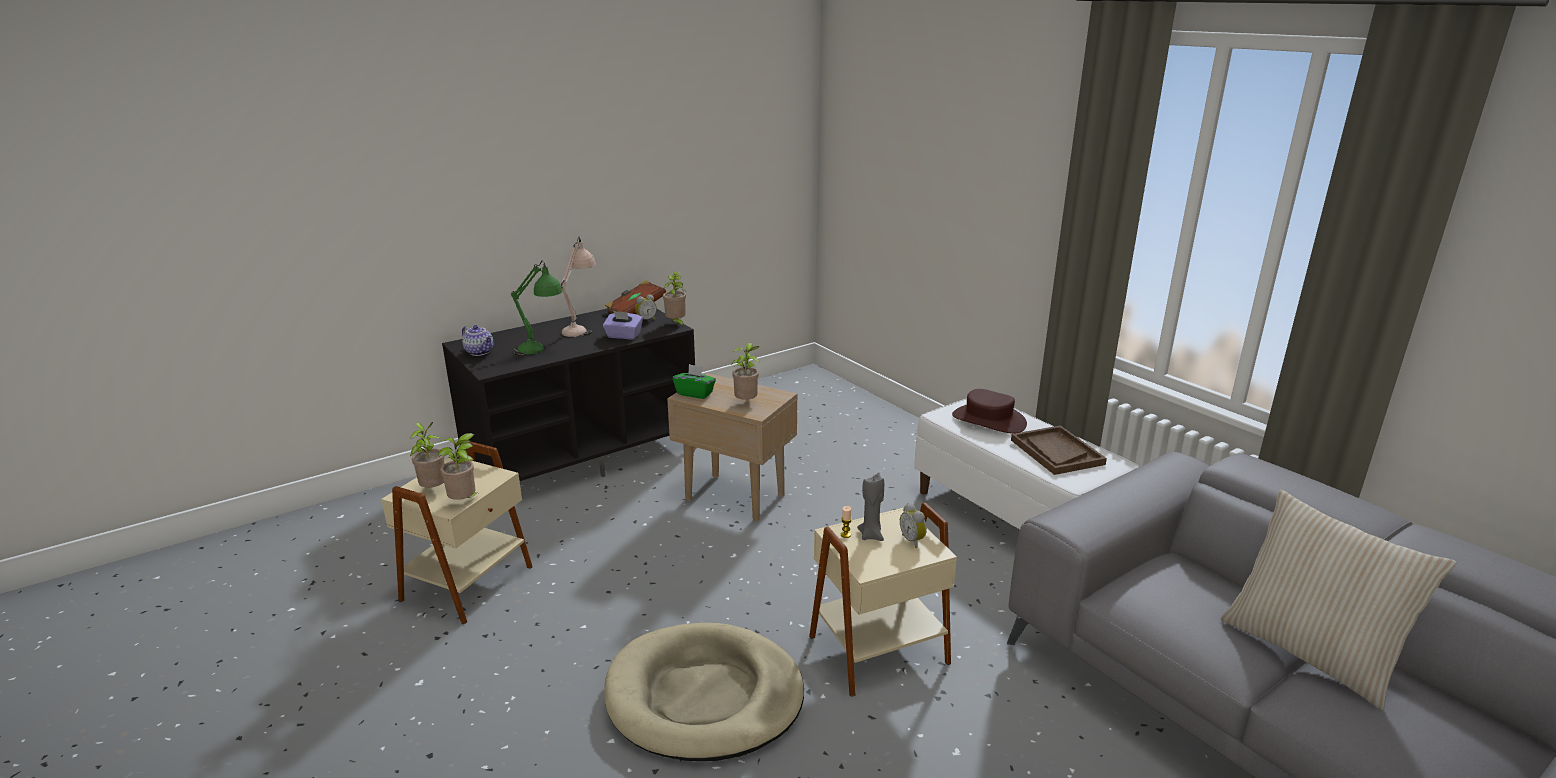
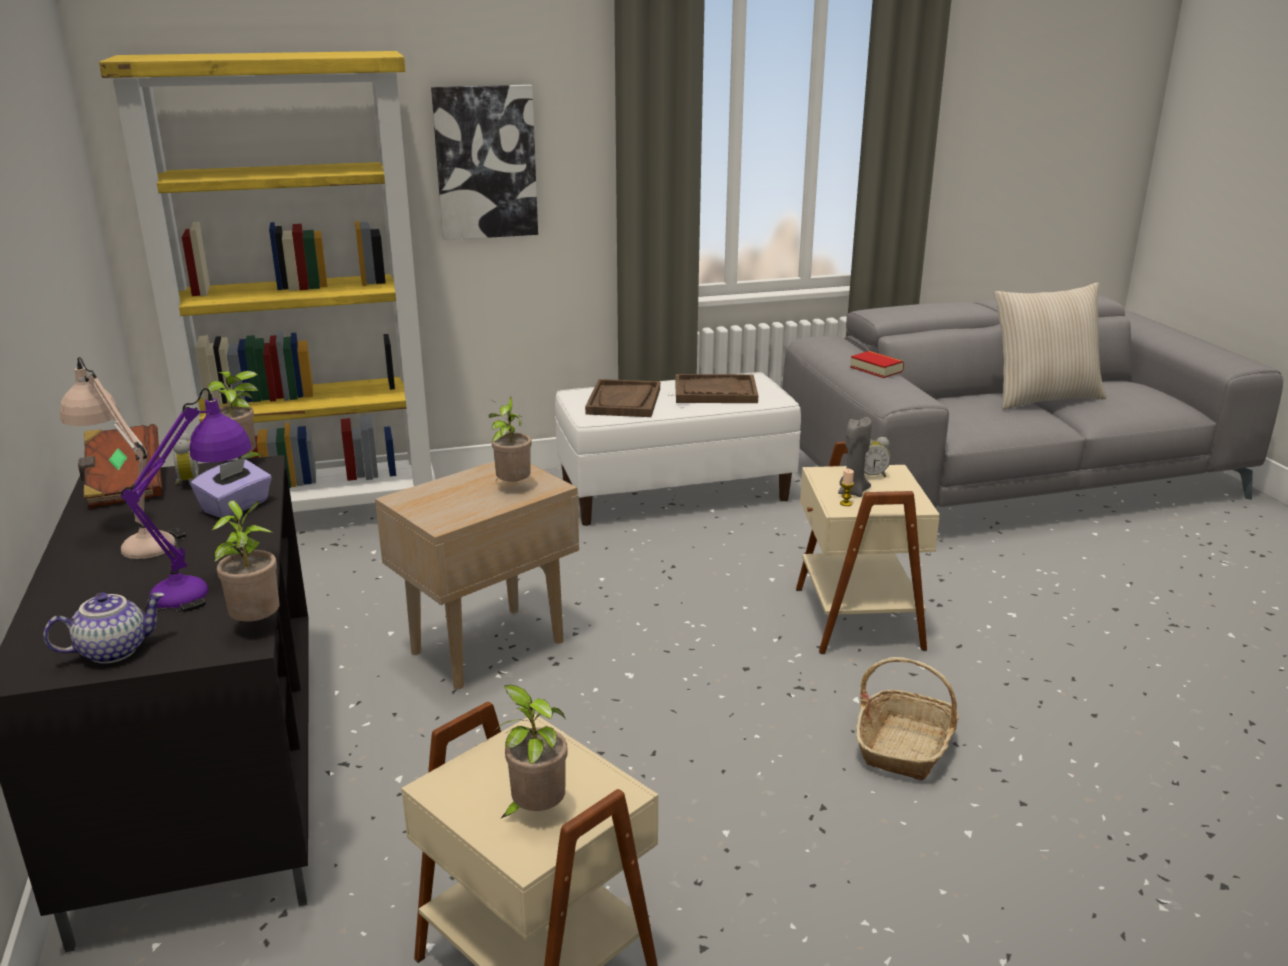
camera: 70 degrees left, 0 degrees up
potted plant [438,433,477,500] -> potted plant moved to [212,500,279,622]
green table lamp [511,260,563,356] -> purple table lamp [120,388,251,612]
beige dog bed [604,623,804,761] -> basket [856,657,959,781]
green tissue box [673,364,716,399] -> none
brown hat [952,389,1027,434] -> brown tray [585,379,660,417]
none -> yellow bookcase [99,51,436,512]
none -> picture [431,85,538,240]
none -> book [850,351,904,378]

